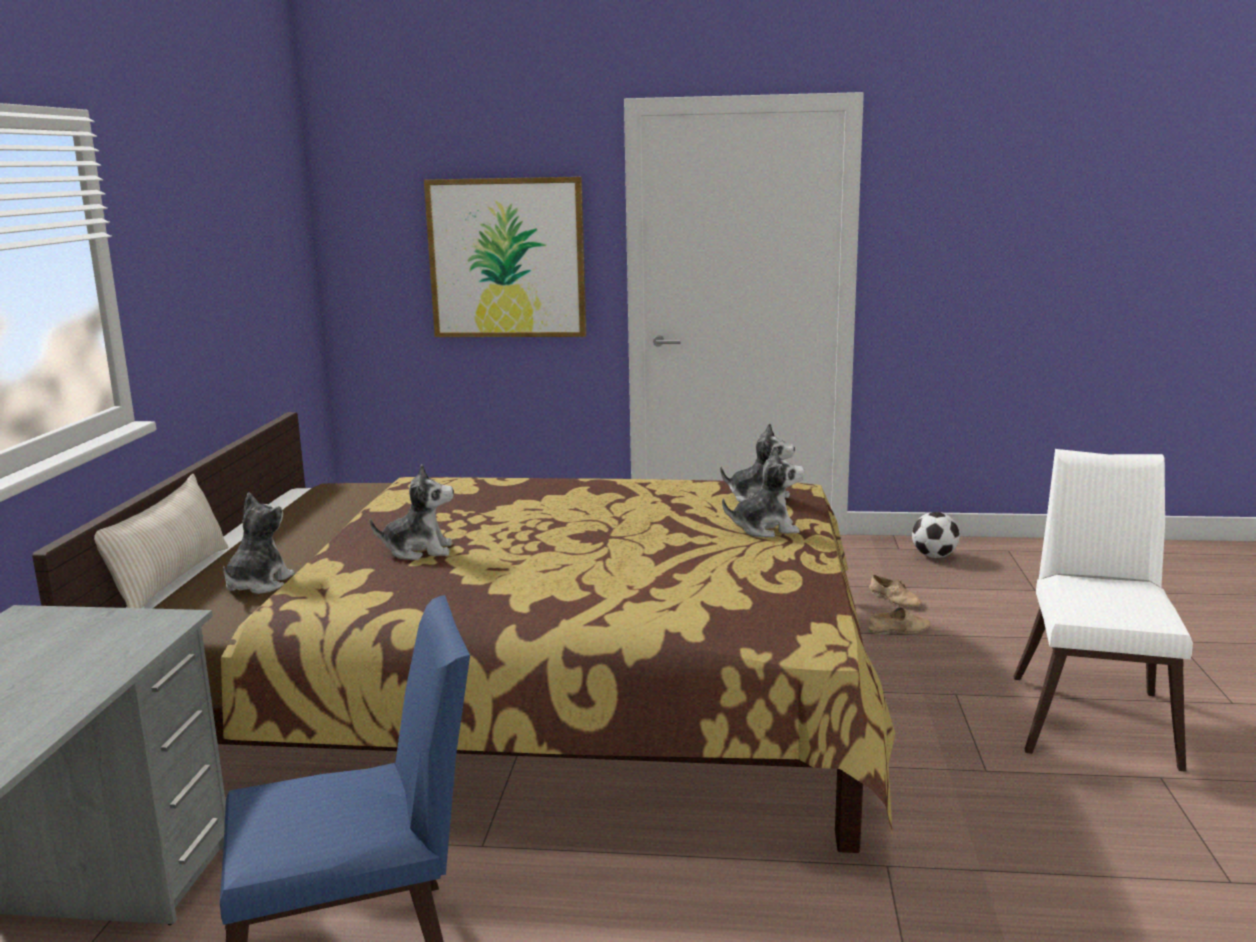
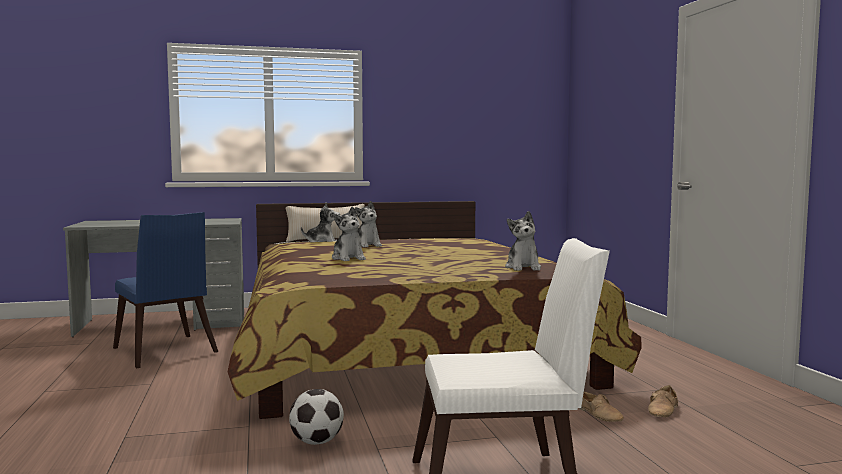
camera: 70 degrees right, 10 degrees down
picture [424,177,587,337] -> none
plush toy [722,445,805,538] -> plush toy moved to [332,207,366,261]
football [912,512,960,558] -> football moved to [289,389,344,445]

